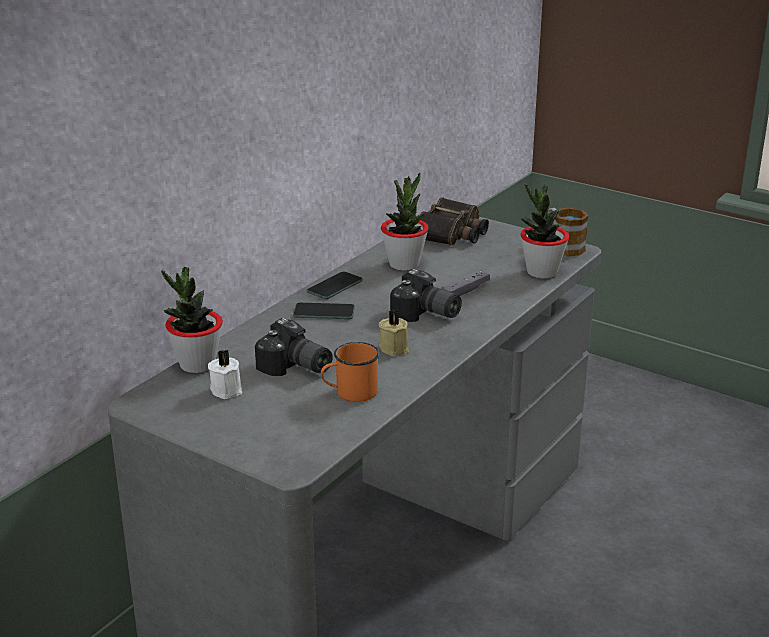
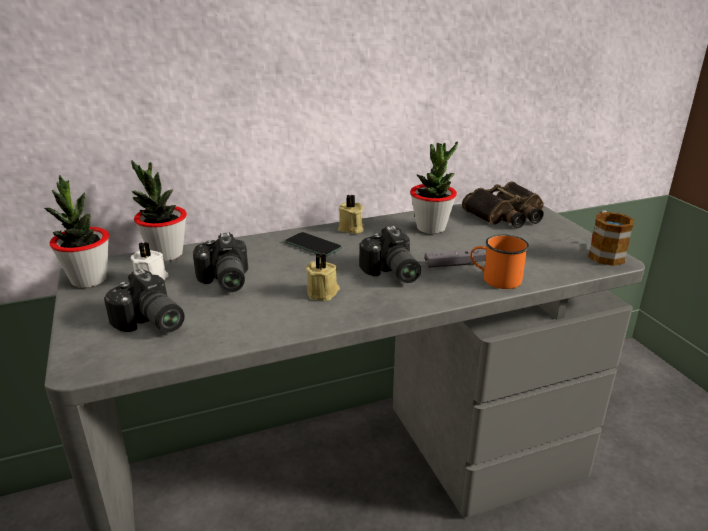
camera: 35 degrees right, 0 degrees up
phone [307,272,363,299] -> beige candle [338,195,364,234]
orange mug [321,342,379,402] -> orange mug moved to [470,234,529,289]
potted plant [520,183,569,279] -> potted plant moved to [44,175,109,288]
none -> camera [104,269,185,332]

